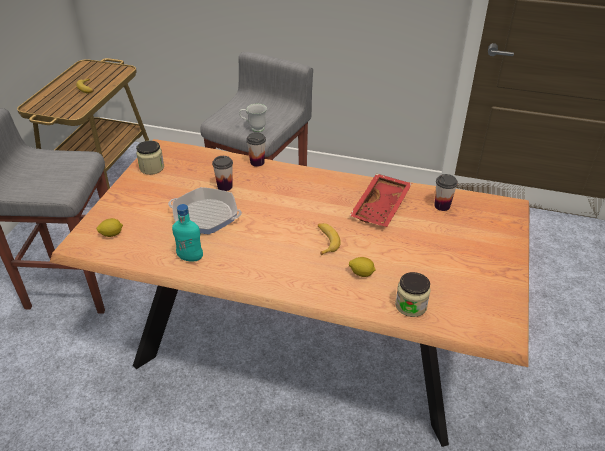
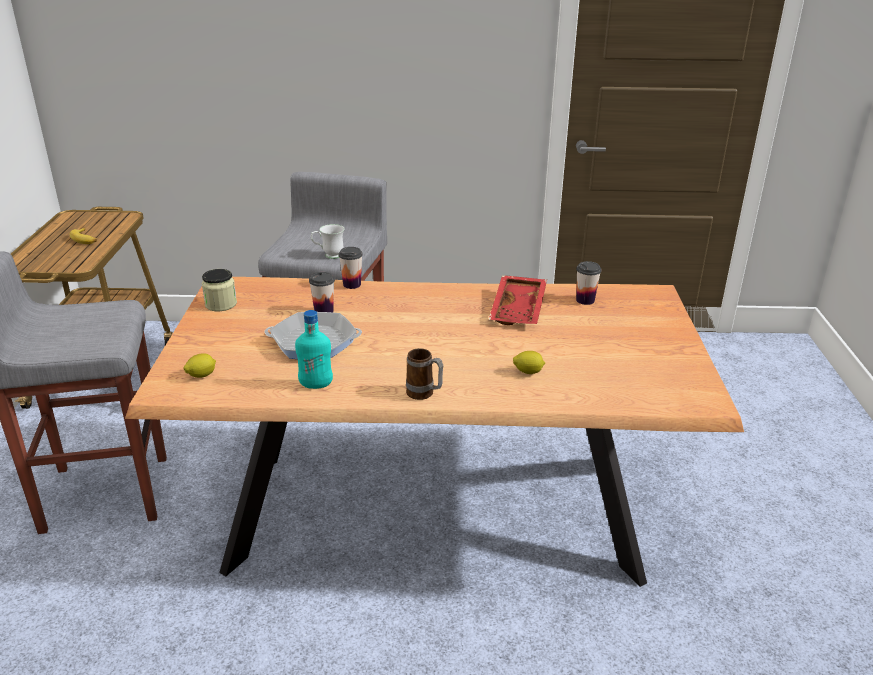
camera: 15 degrees left, 10 degrees down
banana [318,223,341,255] -> none
jar [395,272,431,317] -> none
none -> mug [406,348,443,400]

